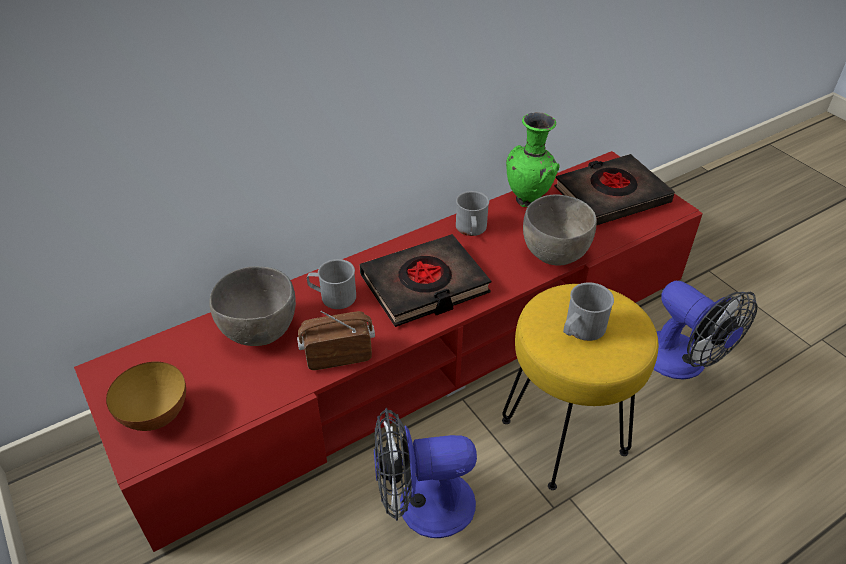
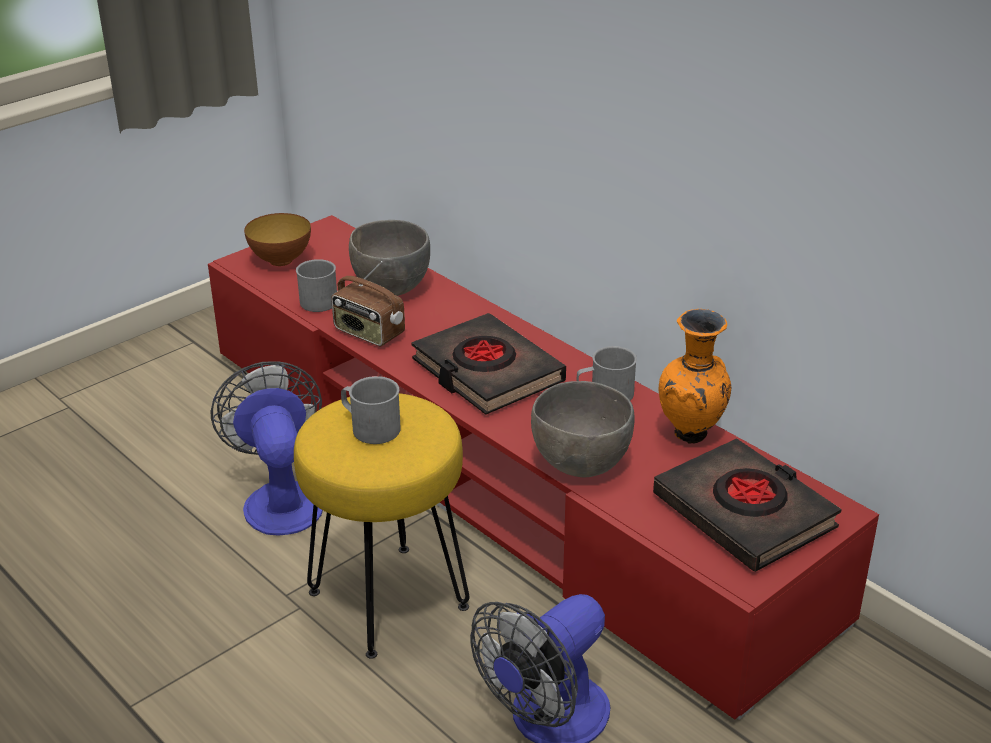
camera: 80 degrees right, 10 degrees down
radio [297,311,375,370] -> radio turned 150 degrees clockwise [331,261,405,346]
grey mug [307,259,356,309] -> grey mug moved to [296,259,337,312]
green vase [506,112,559,207] -> orange vase [659,309,731,444]

